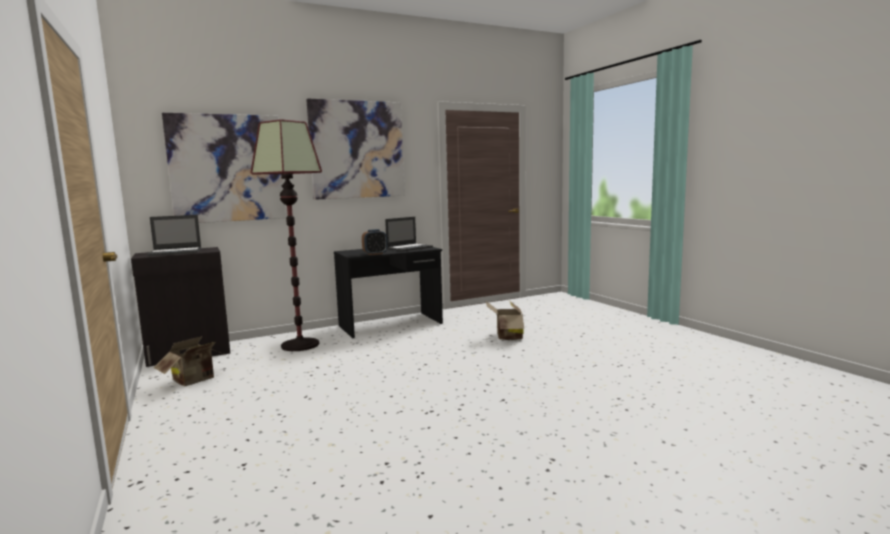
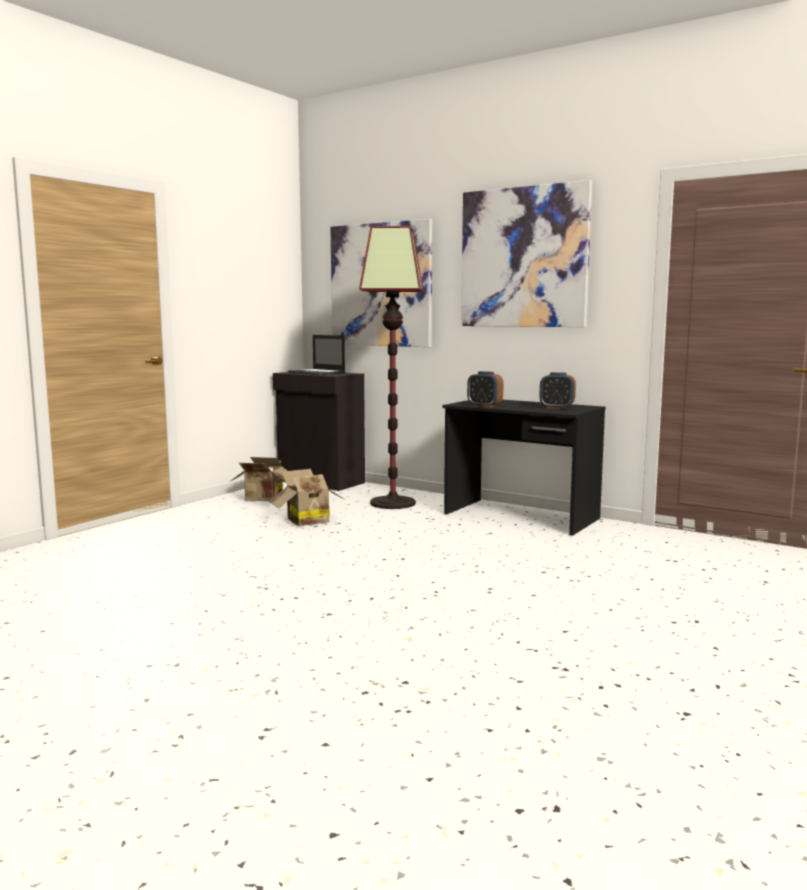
camera: 60 degrees right, 0 degrees up
laptop [385,217,433,251] -> alarm clock [539,372,576,409]
cardboard box [486,301,524,340] -> cardboard box moved to [269,469,344,526]

